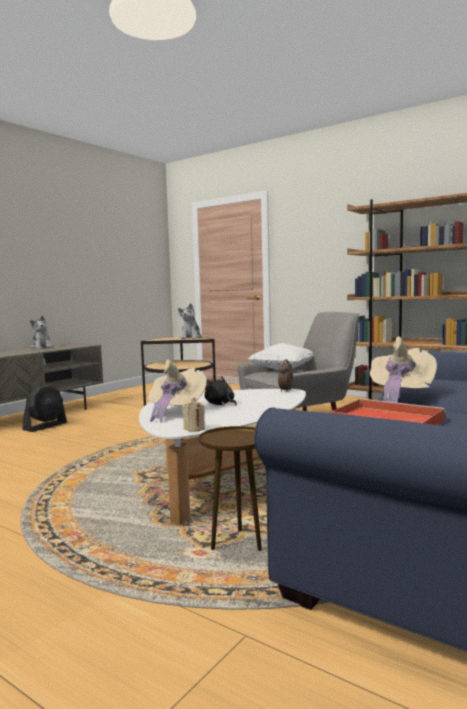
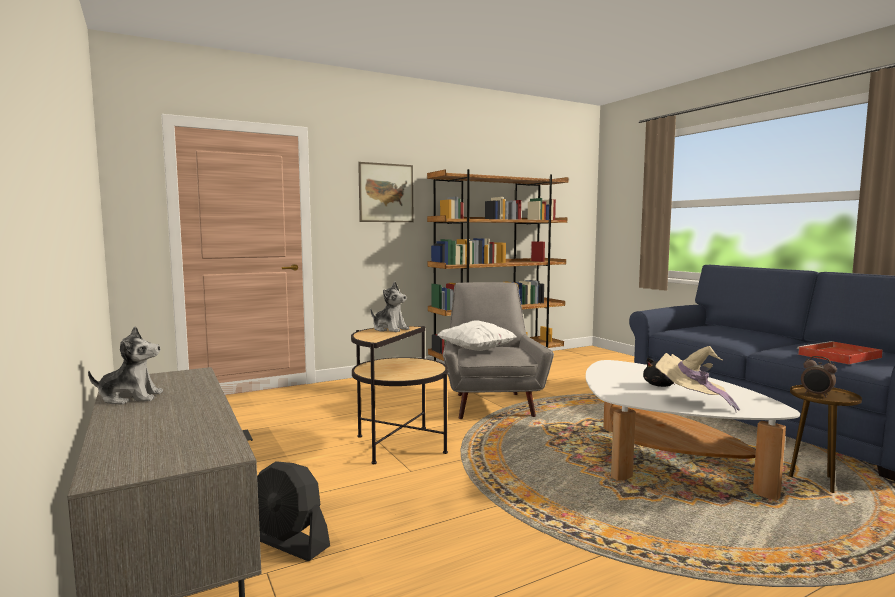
camera: 65 degrees left, 0 degrees up
black fan [22,385,67,432] -> black fan turned 150 degrees clockwise [257,461,330,561]
beige candle [182,398,205,431] -> none
alarm clock [278,359,293,392] -> alarm clock moved to [801,356,837,398]
beige hat [369,336,437,403] -> none
none -> picture [358,162,414,222]

